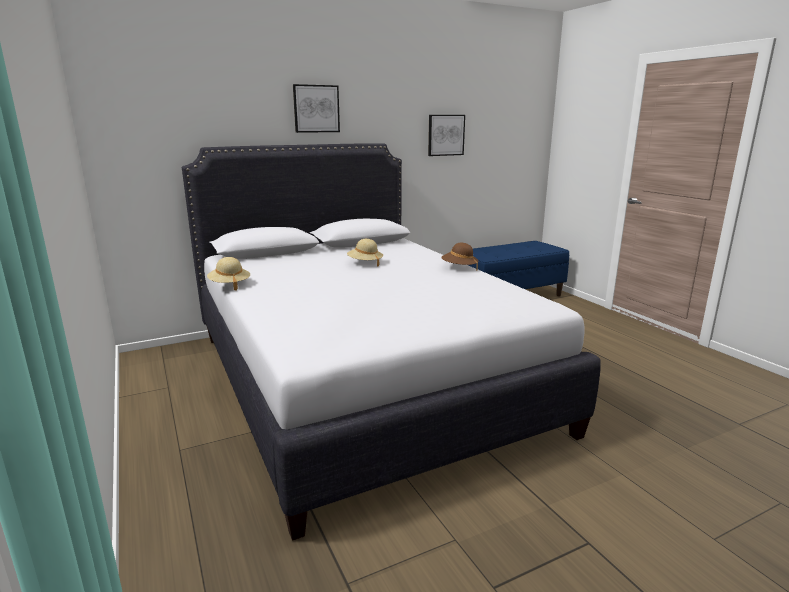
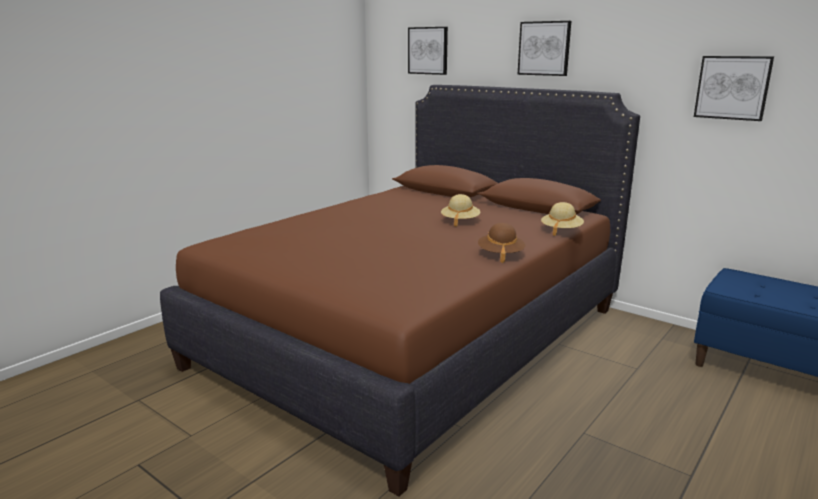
camera: 65 degrees right, 0 degrees up
white bed [182,143,601,541] -> brown bed [160,85,640,497]
beige hat [207,257,250,291] -> beige hat moved to [541,202,584,236]
none -> picture [408,27,448,75]

